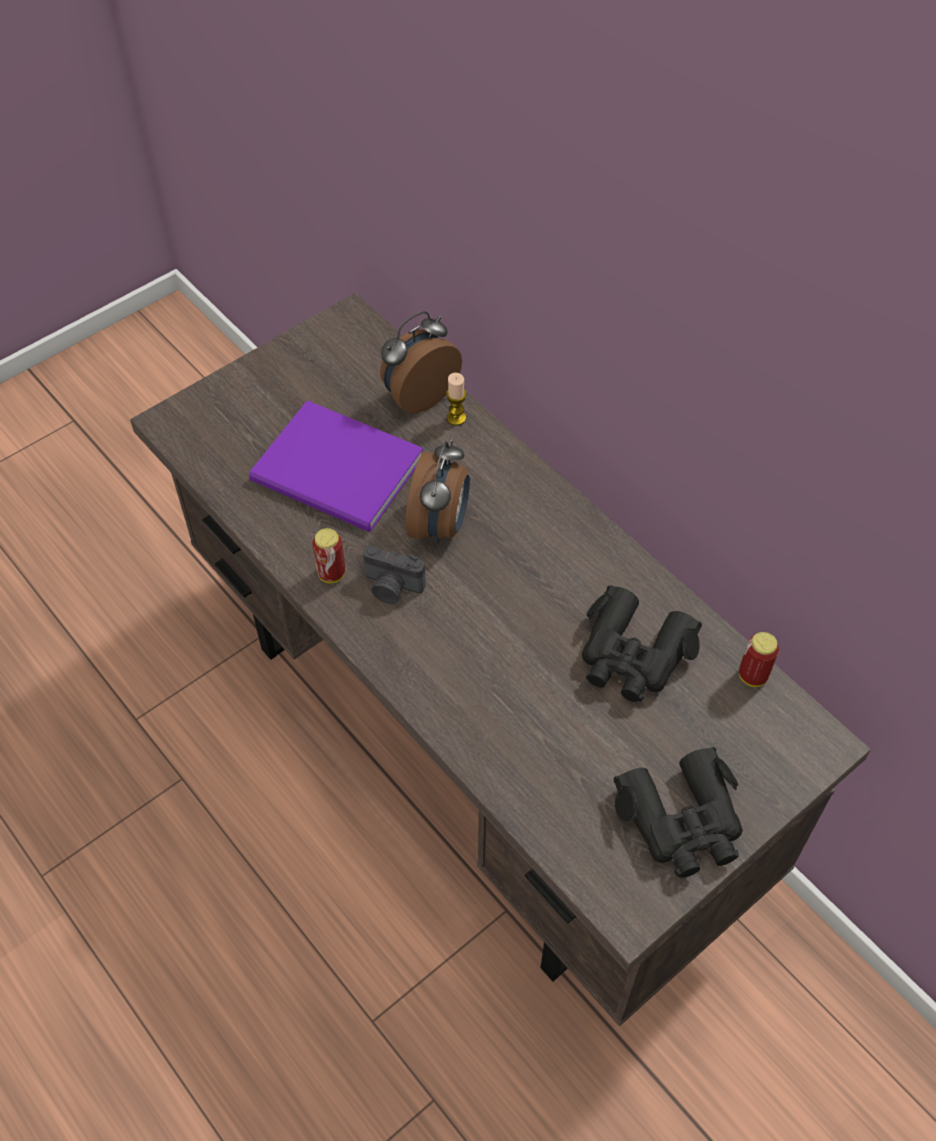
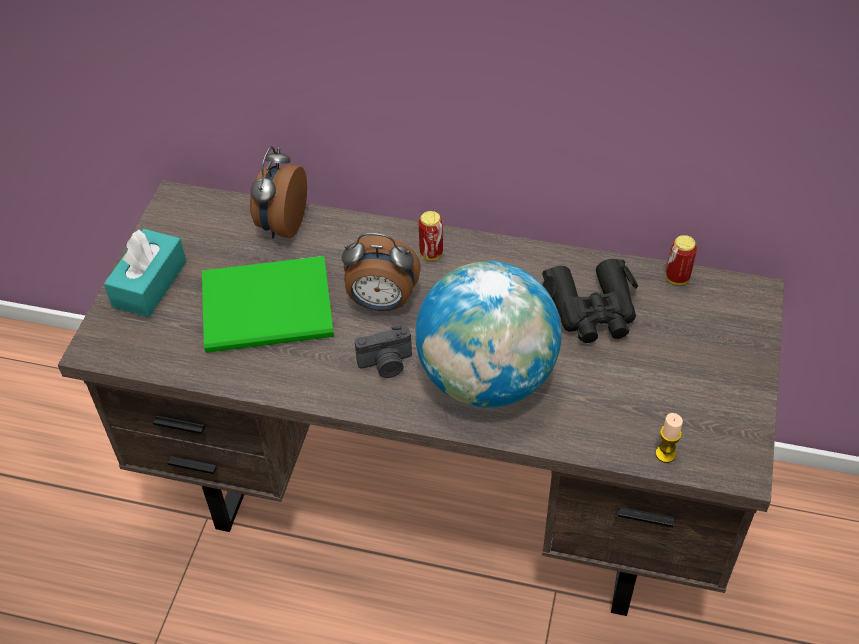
camera: 35 degrees left, 5 degrees down
purple book [249,400,423,532] -> green book [202,256,334,353]
can [313,528,345,583] -> can moved to [419,211,443,260]
alarm clock [406,439,470,544] -> alarm clock turned 120 degrees clockwise [342,233,421,311]
candle [446,373,466,426] -> candle moved to [655,413,683,463]
black binoculars [613,747,743,878] -> none
none -> turquoise tissue box [104,229,187,317]
none -> globe [415,261,562,408]

